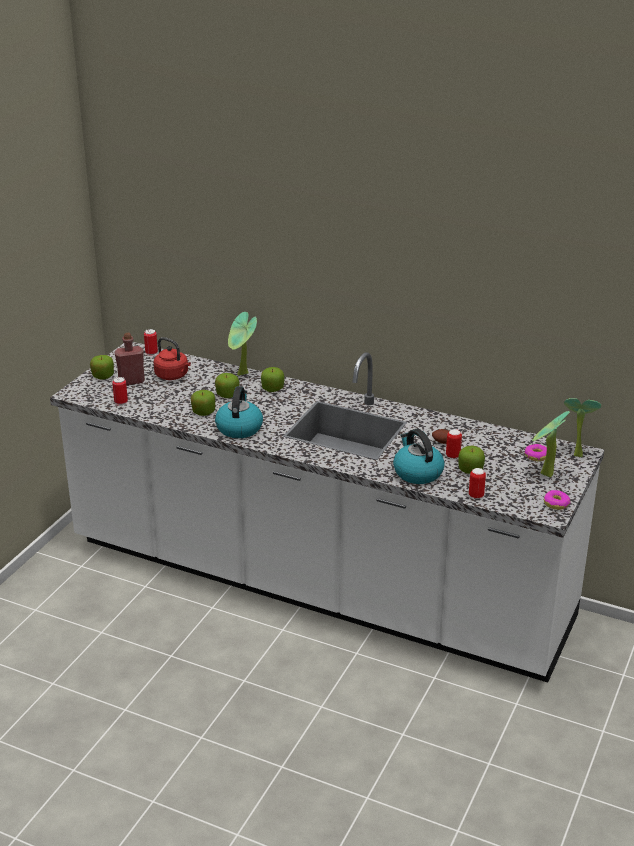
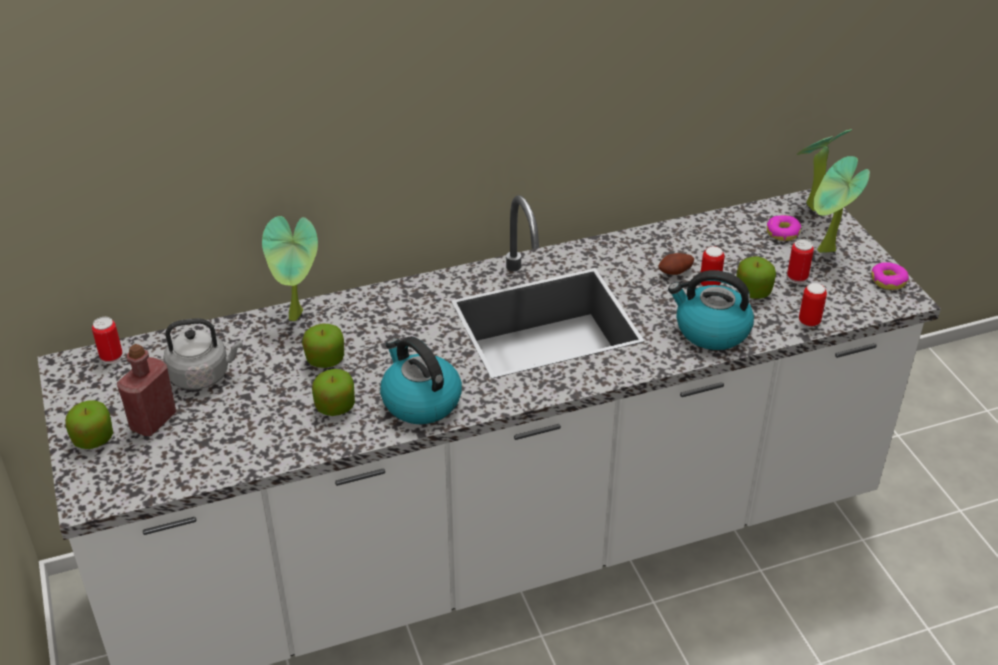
camera: 45 degrees left, 10 degrees up
can [112,377,128,406] -> can moved to [787,239,814,284]
red kettle [154,337,191,380] -> grey kettle [163,318,243,390]
apple [261,367,284,392] -> none

